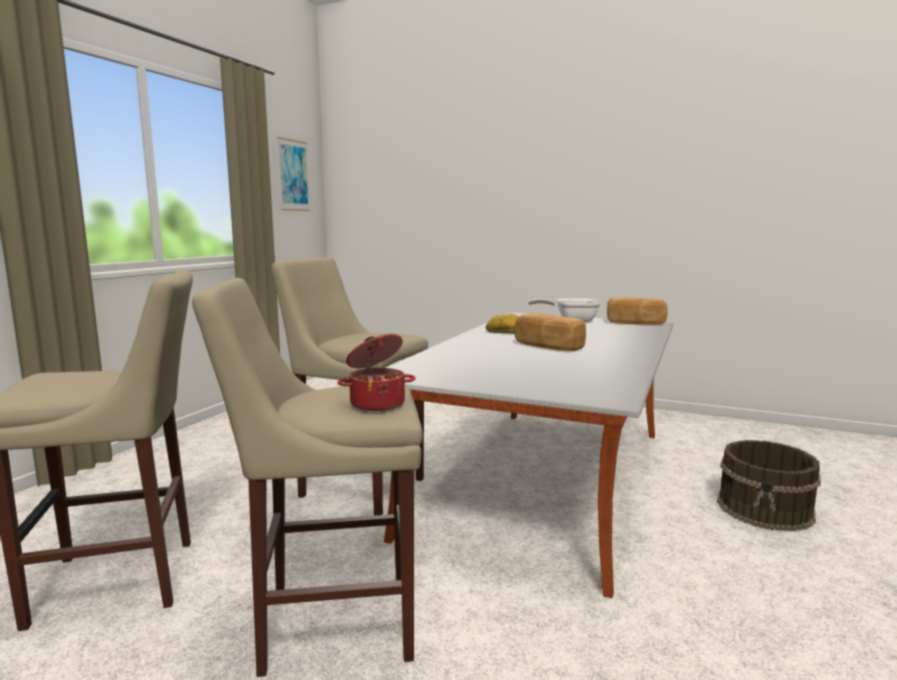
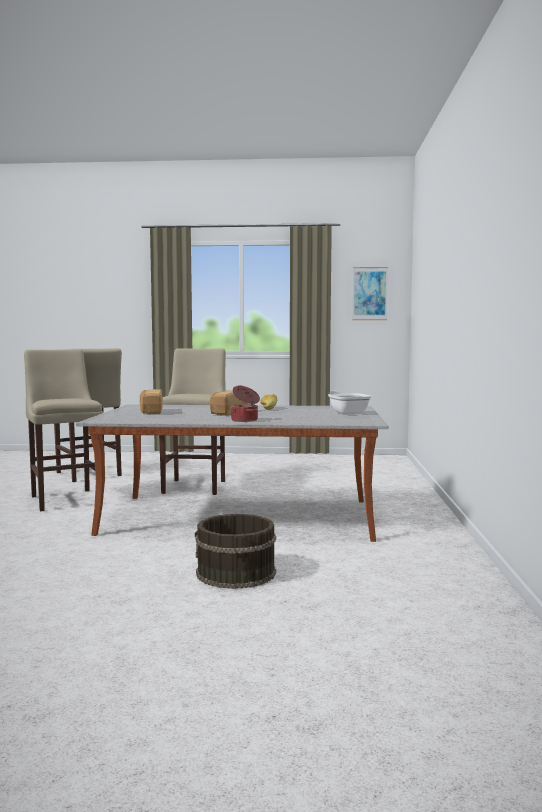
camera: 70 degrees right, 5 degrees down
cooking pot [337,334,416,411] -> cooking pot moved to [231,385,260,422]
bread [607,297,668,325] -> bread moved to [140,389,163,414]

